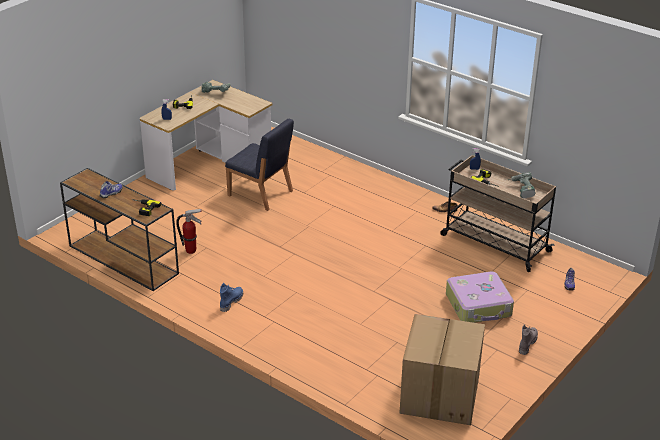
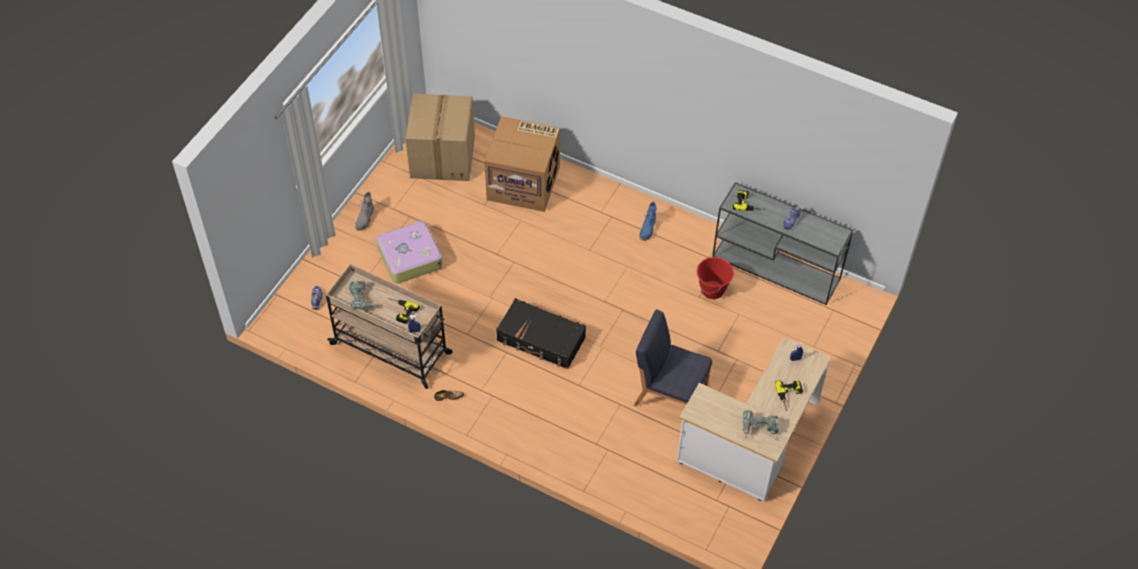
camera: 170 degrees right, 20 degrees up
brown console table [60,168,179,291] -> grey console table [712,182,853,305]
fire extinguisher [176,209,202,254] -> red bucket [697,257,734,299]
none -> cardboard box [484,116,560,212]
none -> black suitcase [496,298,586,369]

